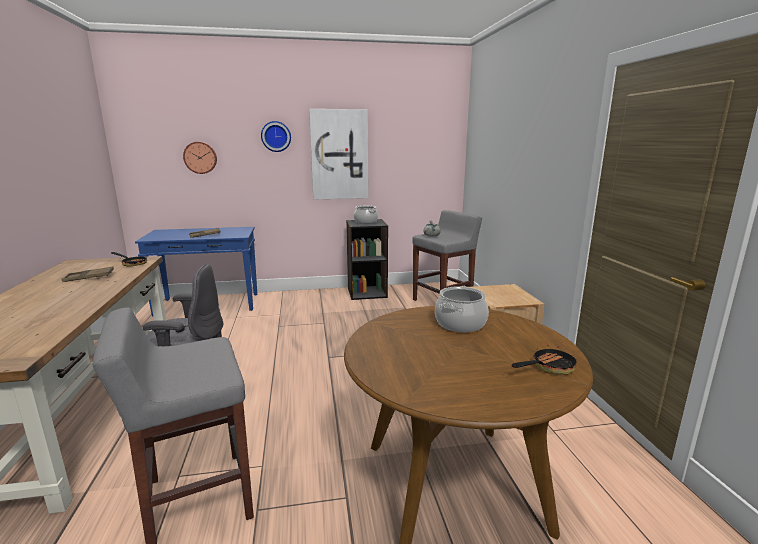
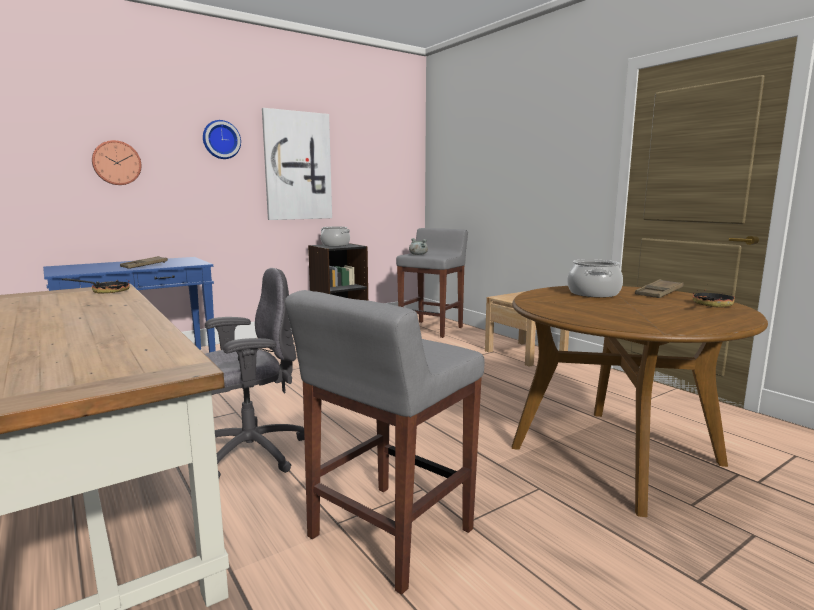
camera: 25 degrees left, 5 degrees down
brown tray [61,267,114,282] -> brown tray moved to [635,279,684,298]

